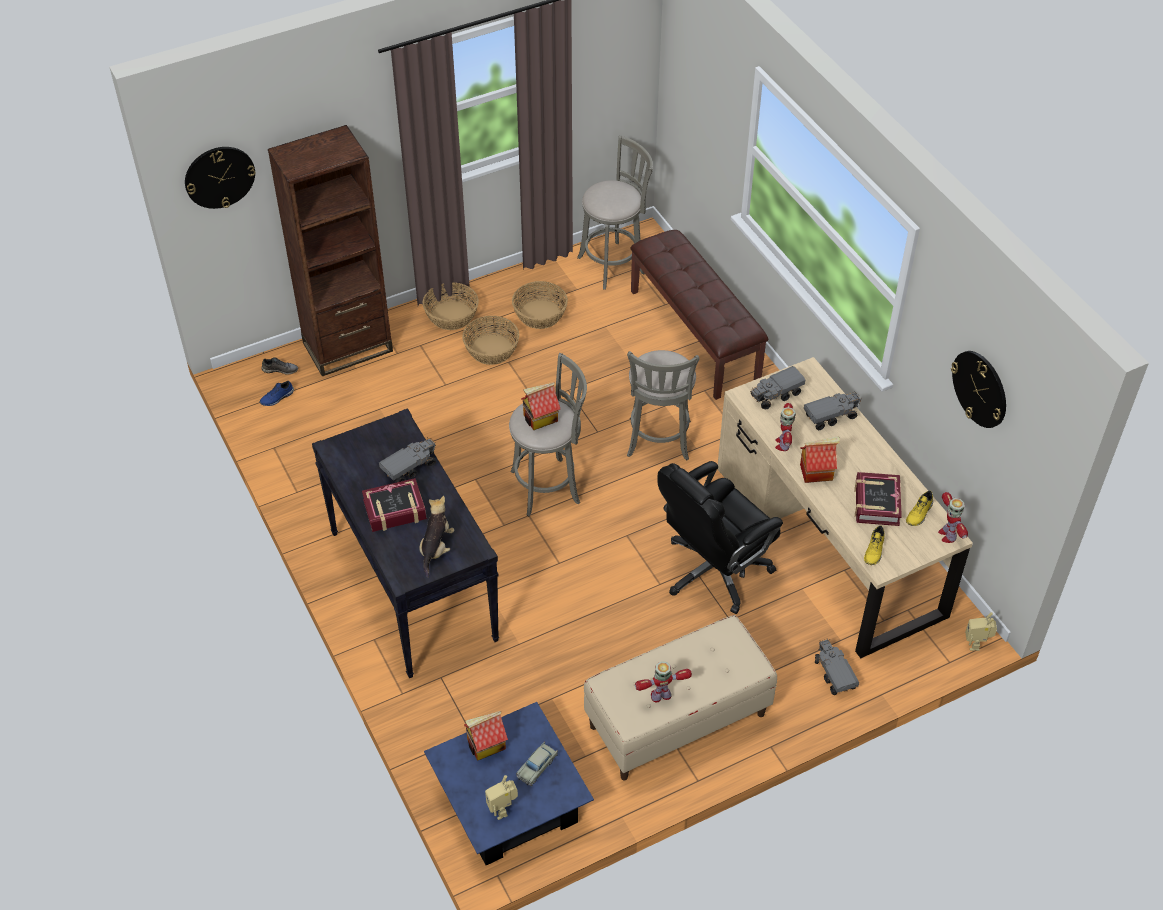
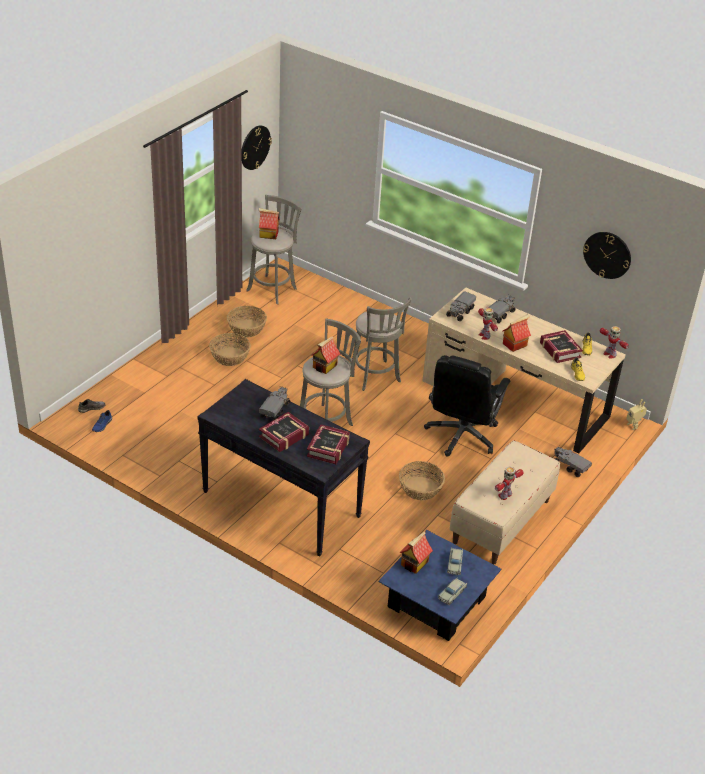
camera: 30 degrees left, 10 degrees down
wall clock [185,147,255,209] -> wall clock moved to [242,125,272,170]
brown bookcase [268,125,393,376] -> none
plush toy [419,496,455,577] -> book [306,425,350,465]
basket [422,282,479,330] -> basket moved to [399,461,445,500]
toy robot [485,775,518,820] -> beige toy car [438,577,467,605]
brown bench [630,230,768,400] -> none
none -> toy house [259,208,280,239]

